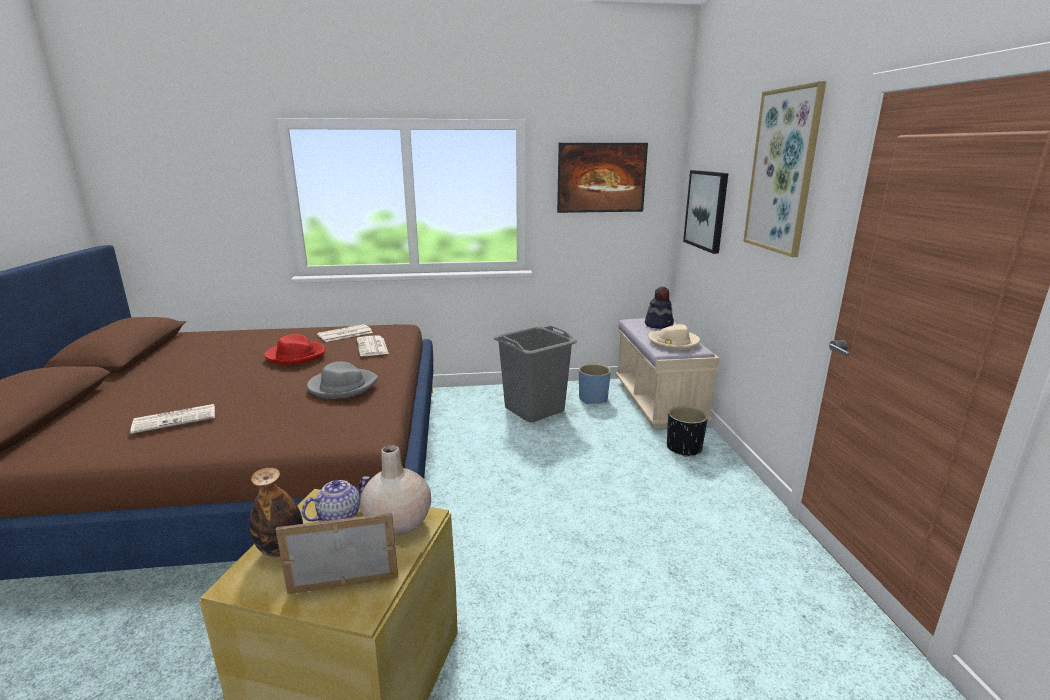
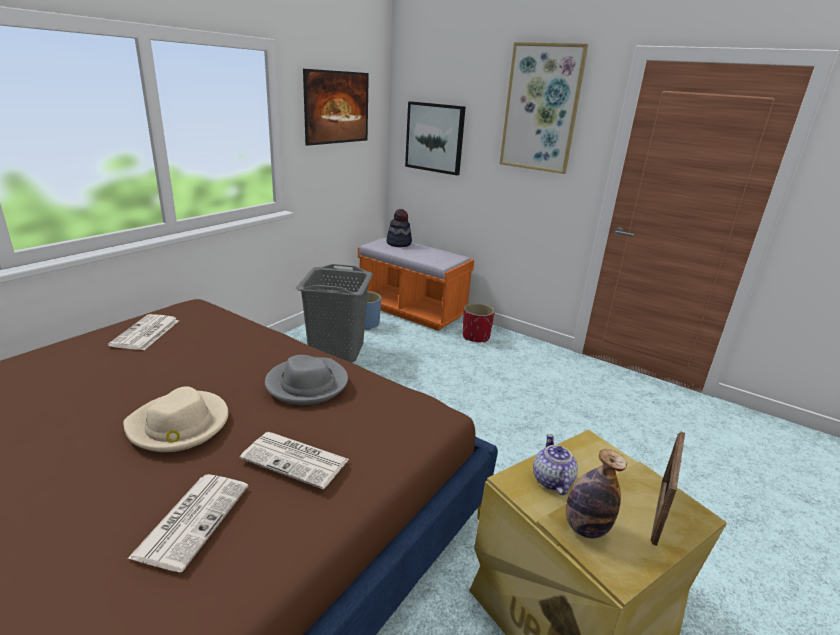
camera: 50 degrees left, 5 degrees up
red hat [264,334,325,365] -> none
newspaper [357,335,389,356] -> newspaper moved to [240,432,349,489]
beige vase [360,445,431,536] -> none
beige bench [616,318,720,428] -> orange bench [358,238,474,331]
beige hat [648,324,700,350] -> beige hat moved to [123,386,229,452]
black planter [667,406,708,457] -> red planter [462,303,495,343]

